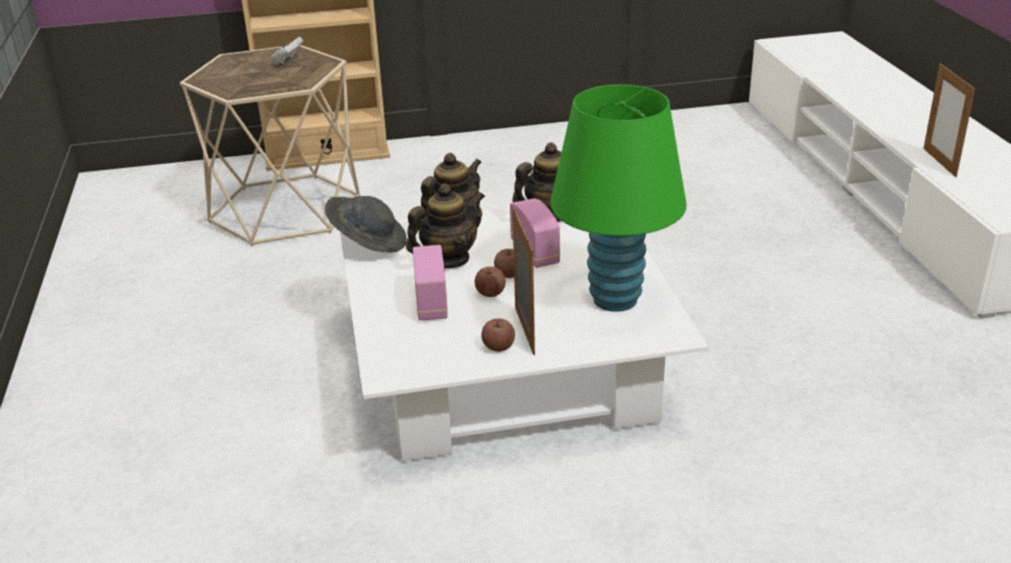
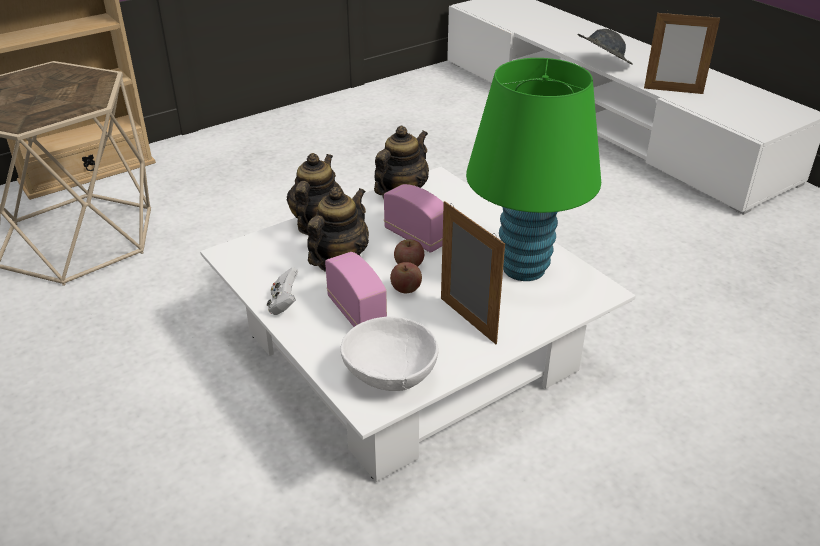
camera: 25 degrees left, 5 degrees up
white game controller [270,37,303,65] -> white game controller moved to [267,268,298,315]
grey hat [325,196,407,253] -> grey hat moved to [577,29,633,65]
apple [481,319,515,352] -> none
picture frame [923,64,975,177] -> picture frame turned 45 degrees counterclockwise [644,11,720,94]
none -> white bowl [340,316,439,391]

